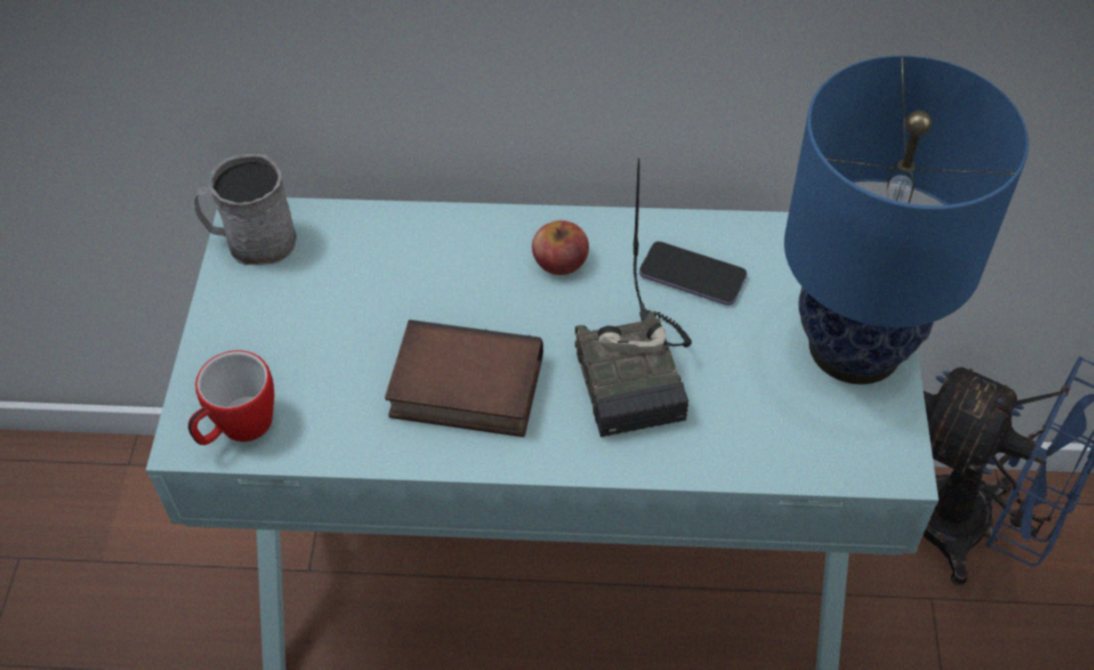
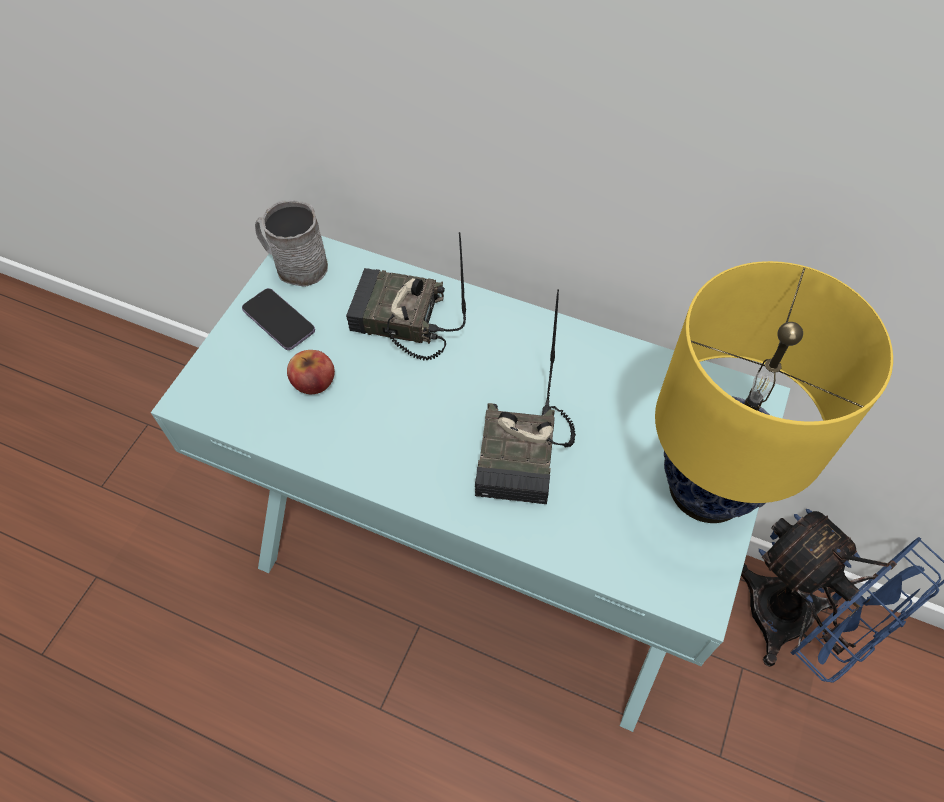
camera: 20 degrees right, 5 degrees up
mug [188,350,274,445] -> none
book [385,320,543,437] -> none
apple [532,220,589,275] -> apple moved to [287,350,335,394]
phone [639,241,747,305] -> phone moved to [242,288,315,350]
blue table lamp [784,55,1029,384] -> yellow table lamp [655,261,893,523]
none -> radio [346,232,466,360]

